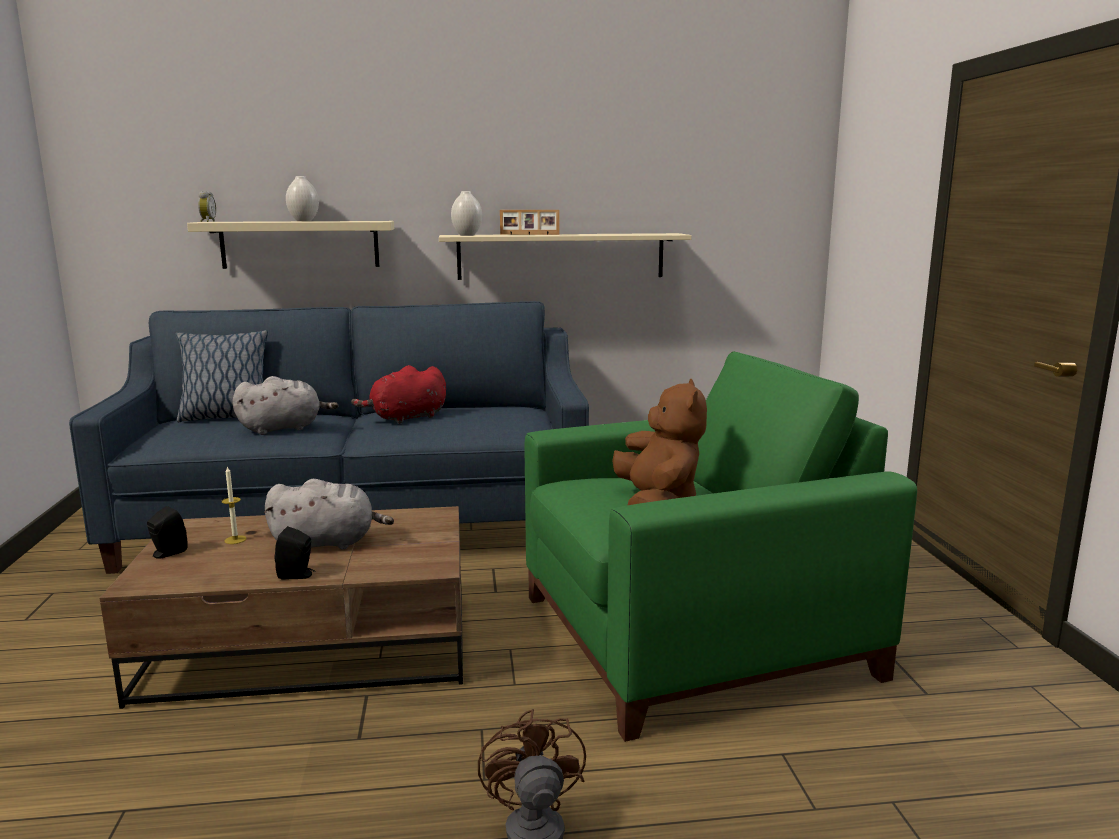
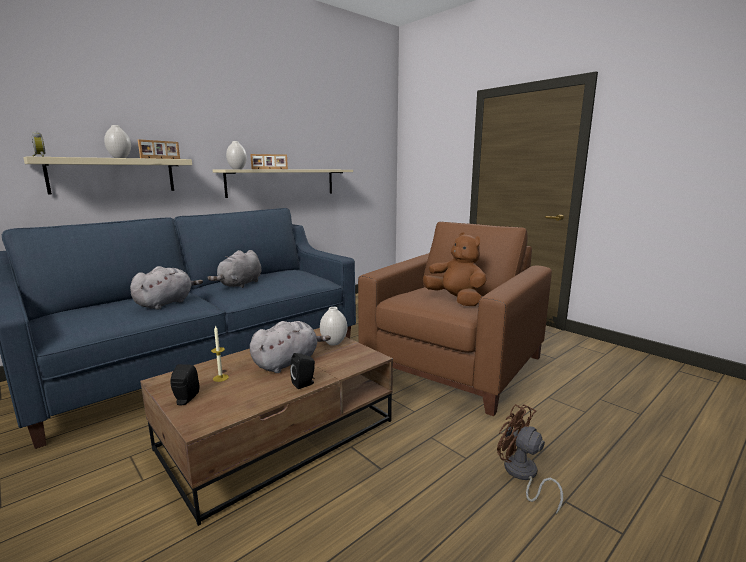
camera: 35 degrees left, 0 degrees up
pillow [175,330,268,422] -> none
red plush toy [351,365,446,424] -> grey plush toy [207,250,261,288]
green armchair [525,351,917,742] -> brown armchair [358,222,552,416]
none -> picture frame [138,139,180,159]
none -> white vase [320,307,347,346]

